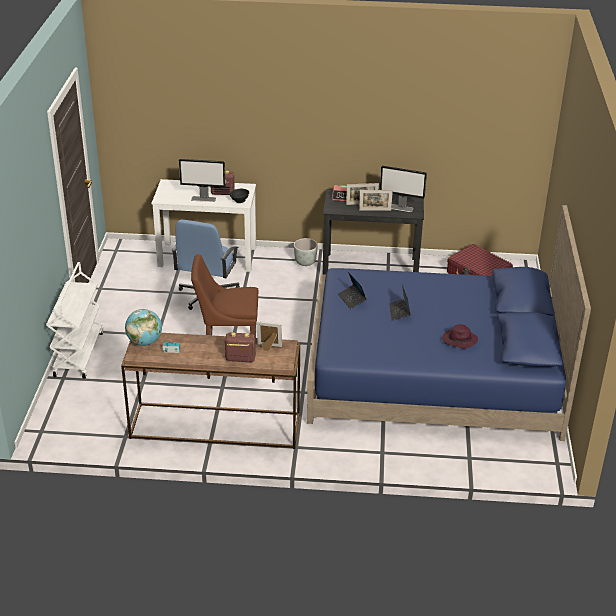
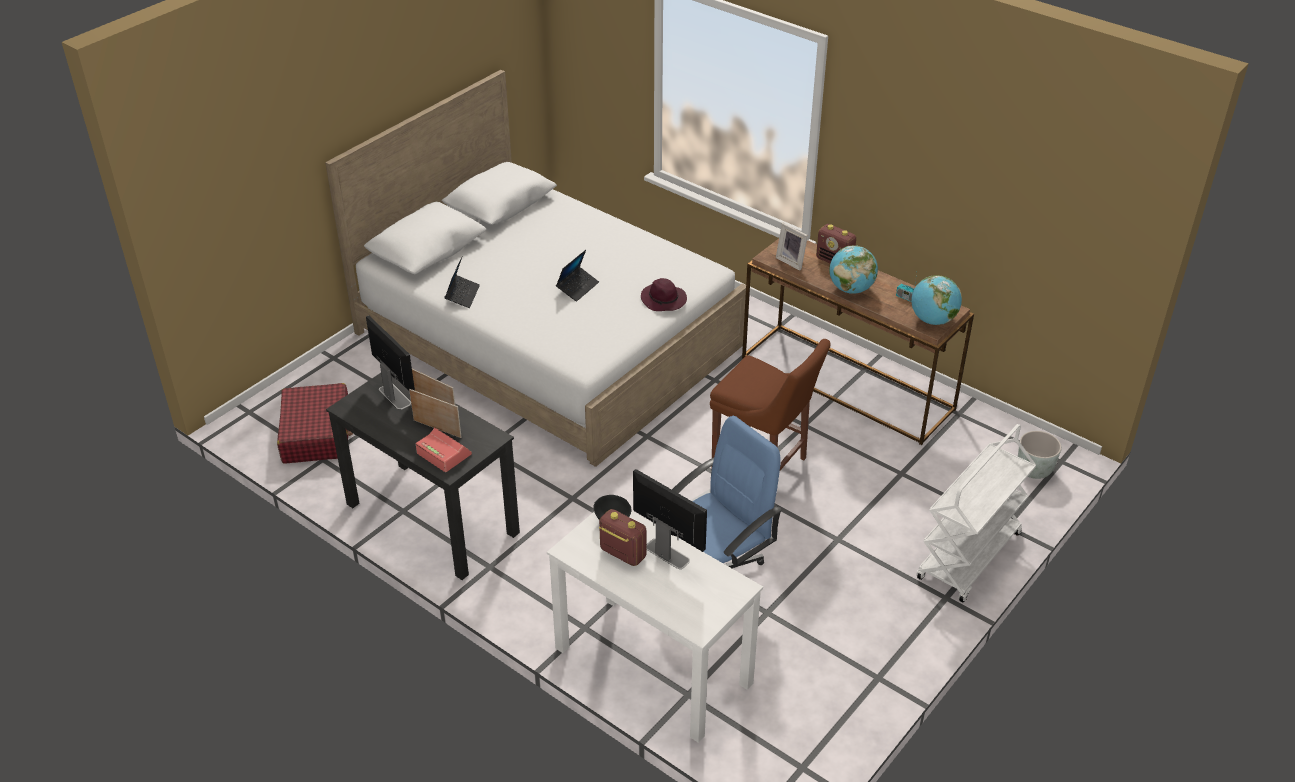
camera: 145 degrees left, 5 degrees up
grey planter [294,238,318,266] -> grey planter moved to [1018,431,1062,479]
blue bed [307,205,591,441] -> white bed [325,70,746,467]
laptop [338,272,367,309] -> laptop moved to [444,257,480,308]
purple hat [442,324,478,349] -> purple hat moved to [641,278,687,311]
none -> globe [829,245,878,294]

